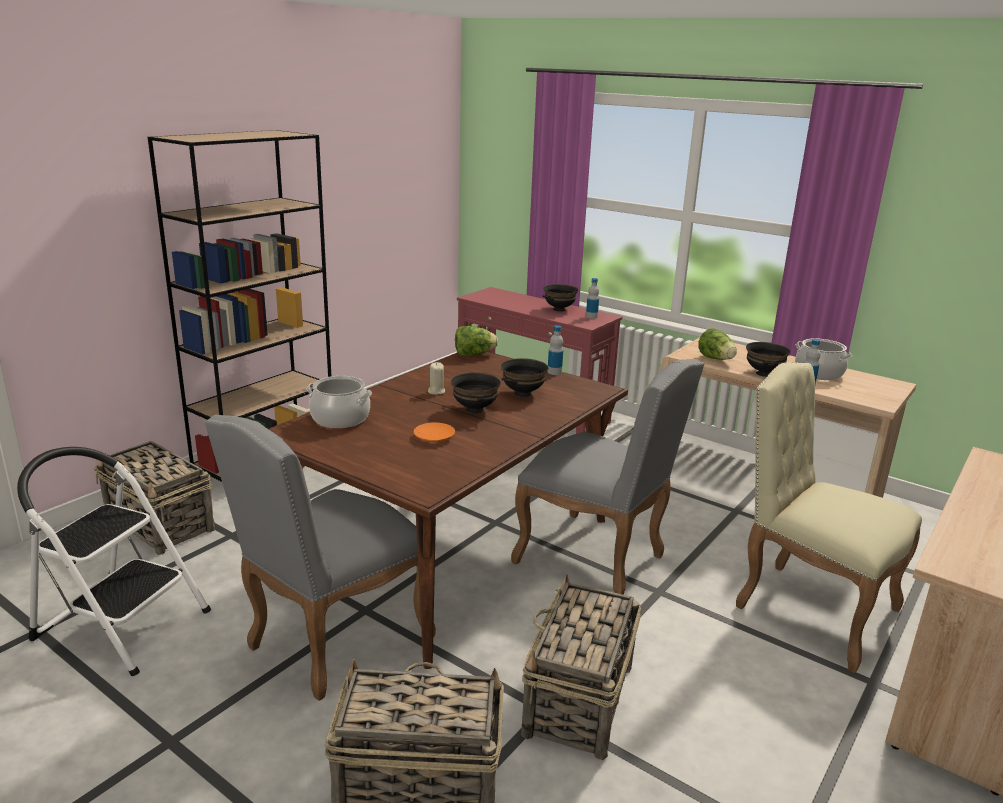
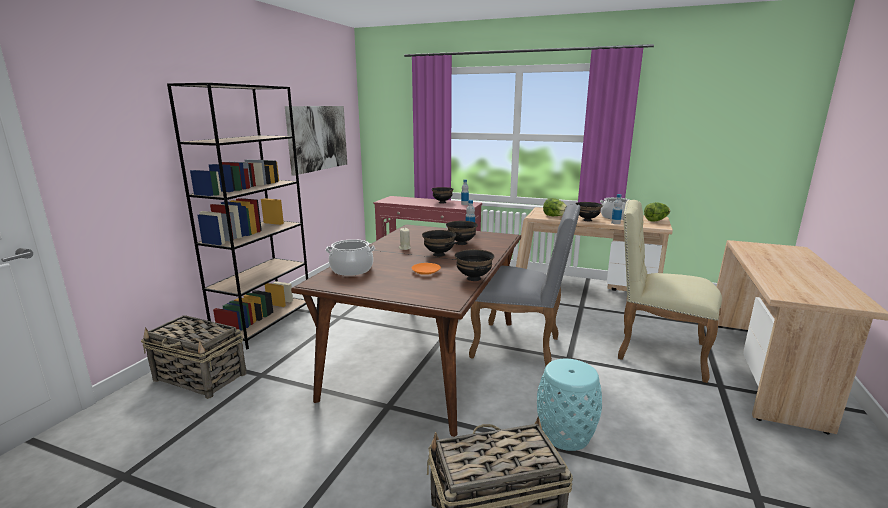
camera: 15 degrees left, 5 degrees down
step ladder [17,447,211,676] -> none
grey chair [205,415,436,701] -> none
lettuce [455,326,498,356] -> lettuce moved to [644,202,670,222]
basket [521,575,641,760] -> turquoise stool [537,359,602,451]
none -> picture [285,106,347,176]
none -> black bowl [455,249,494,281]

